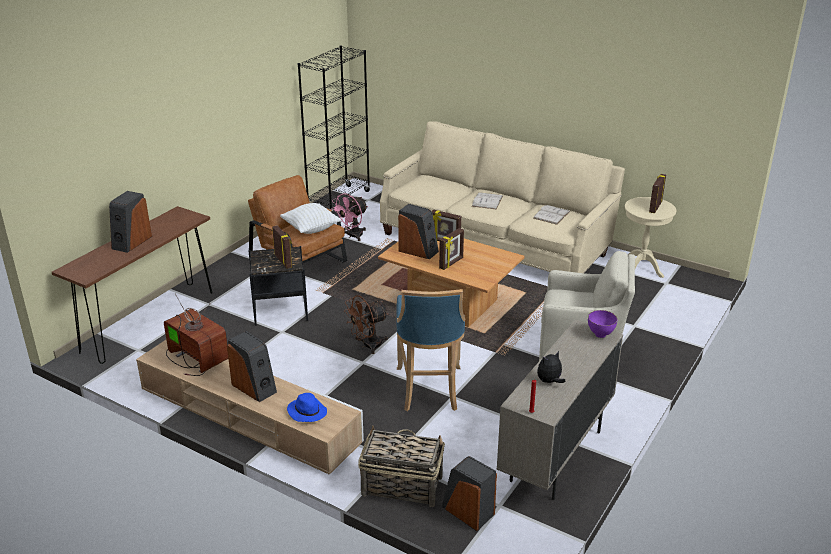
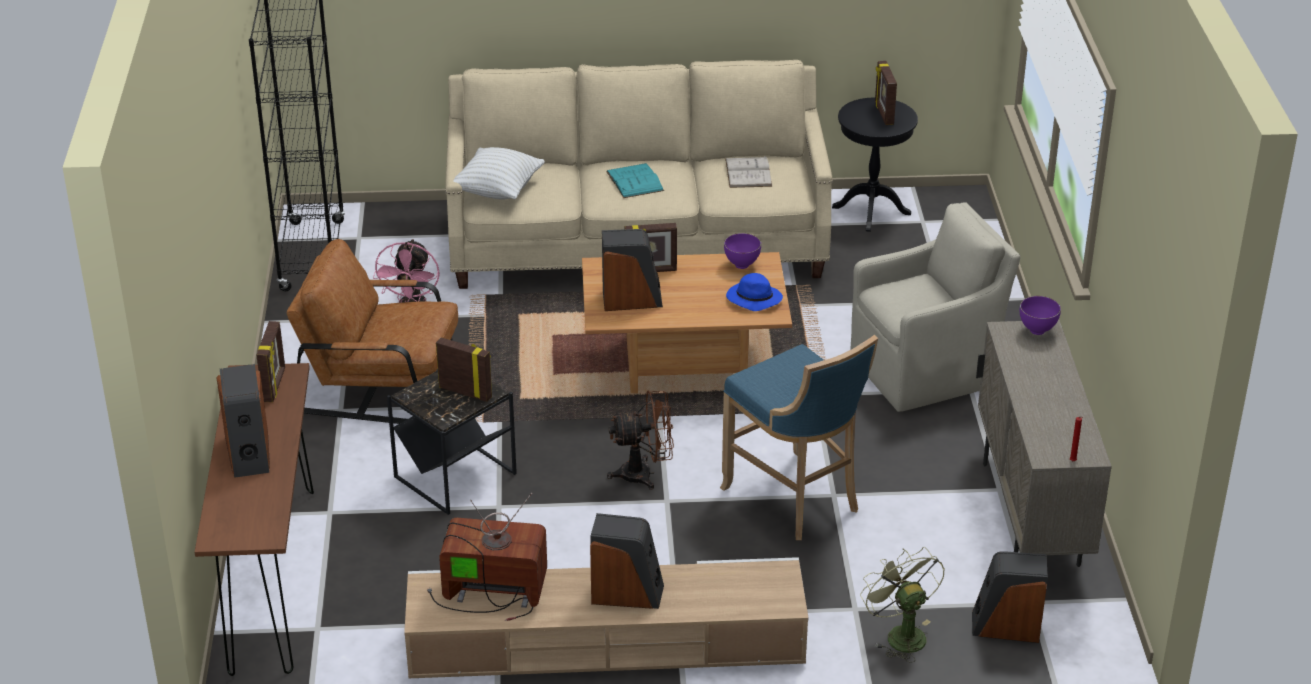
camera: 35 degrees left, 5 degrees up
white pillow [280,203,341,234] -> white pillow moved to [453,147,545,199]
blue hat [287,393,327,422] -> blue hat moved to [726,273,783,311]
brown fan [344,295,388,354] -> brown fan turned 120 degrees counterclockwise [607,390,674,490]
basket [358,425,445,507] -> green fan [860,547,945,663]
picture frame [439,228,464,270] -> picture frame moved to [256,321,285,402]
white book [472,192,503,210] -> turquoise book [606,163,664,198]
plush toy [537,351,565,383] -> none
beige side table [625,197,676,278] -> black side table [832,98,918,232]
none -> purple bowl [724,233,761,269]

